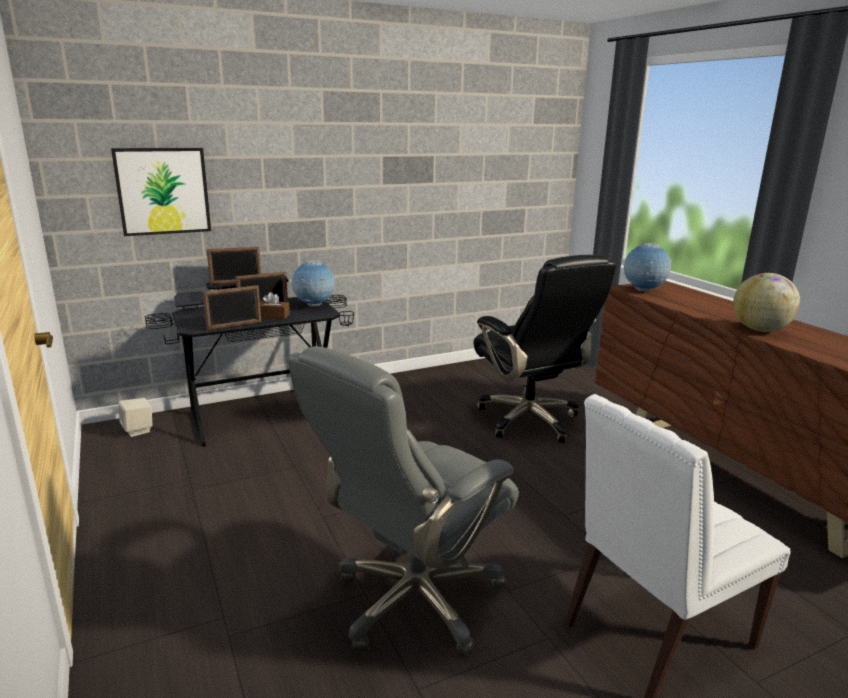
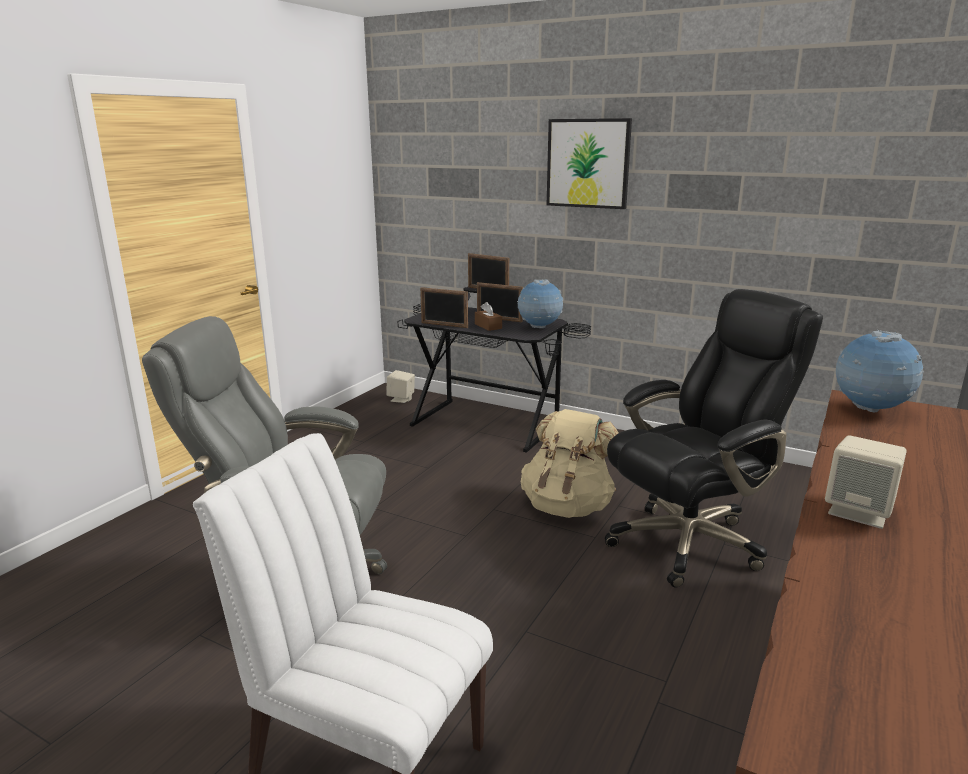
camera: 55 degrees right, 0 degrees up
picture [111,148,211,236] -> picture moved to [547,118,632,209]
black office chair [474,255,616,443] -> black office chair turned 150 degrees counterclockwise [605,289,823,588]
globe [733,273,800,332] -> beige speaker [825,435,907,529]
none -> beige backpack [521,409,618,518]

